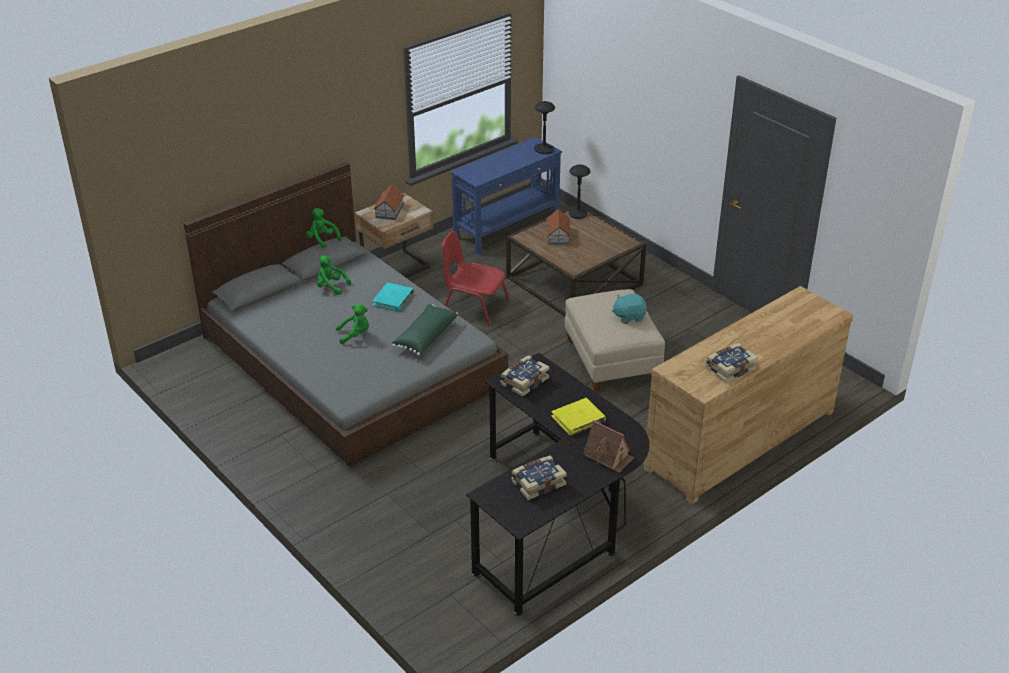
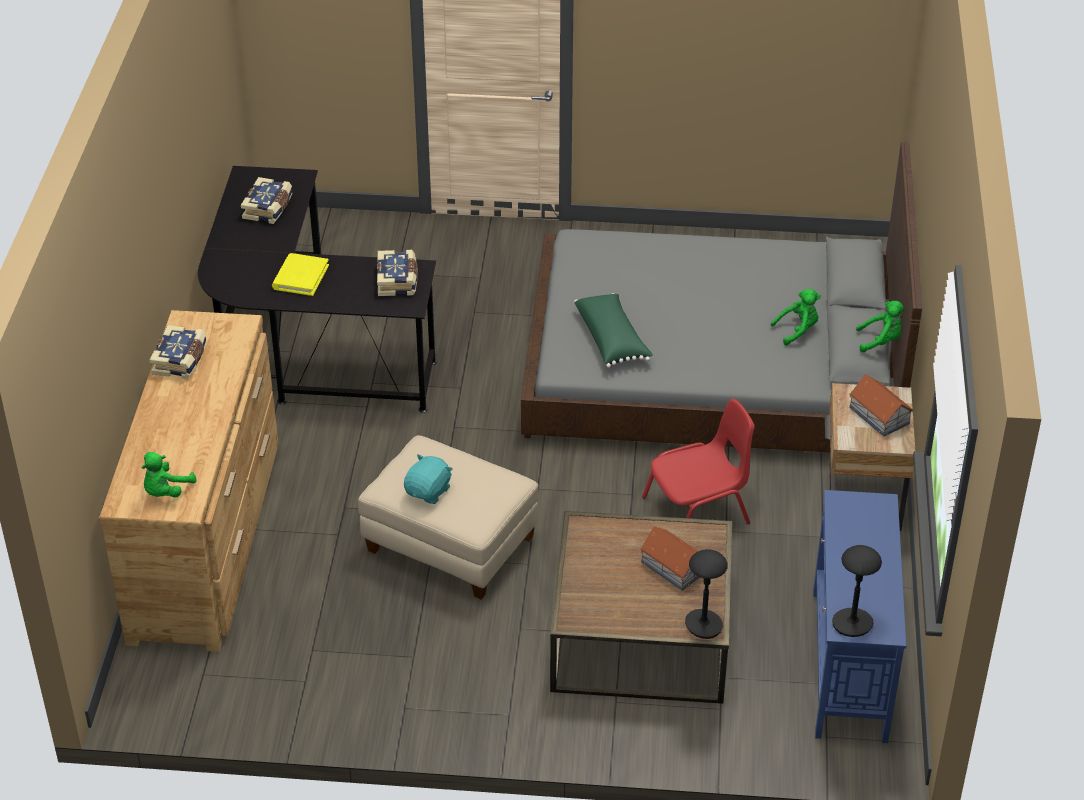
camera: 135 degrees right, 5 degrees up
green plush toy [336,304,369,344] -> green plush toy moved to [142,452,196,497]
turquoise book [372,282,414,311] -> none
toy house [583,420,634,472] -> none

